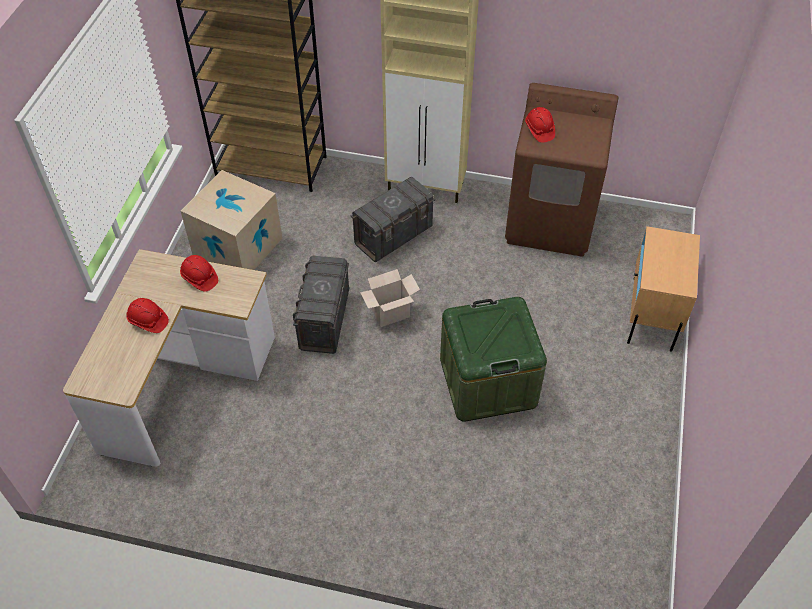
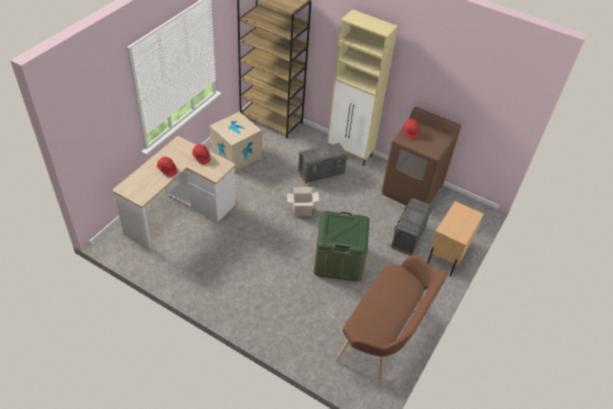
camera: 15 degrees right, 5 degrees down
grey storage box [293,255,349,354] -> grey storage box moved to [391,198,432,255]
none -> brown bench [335,255,448,382]

